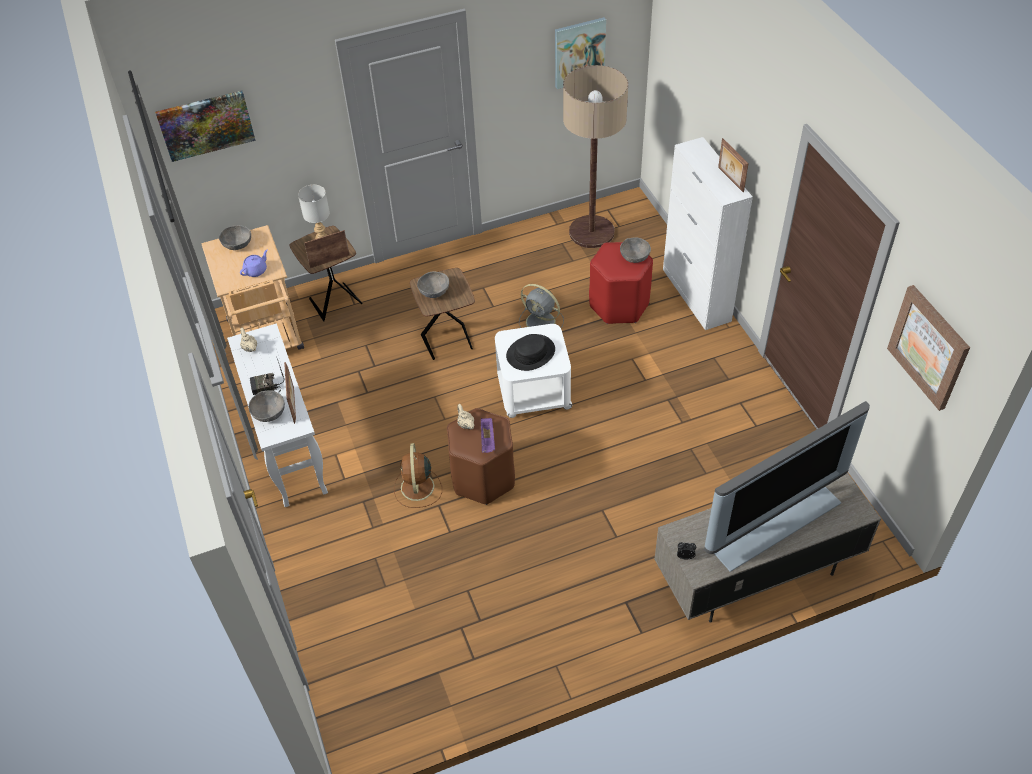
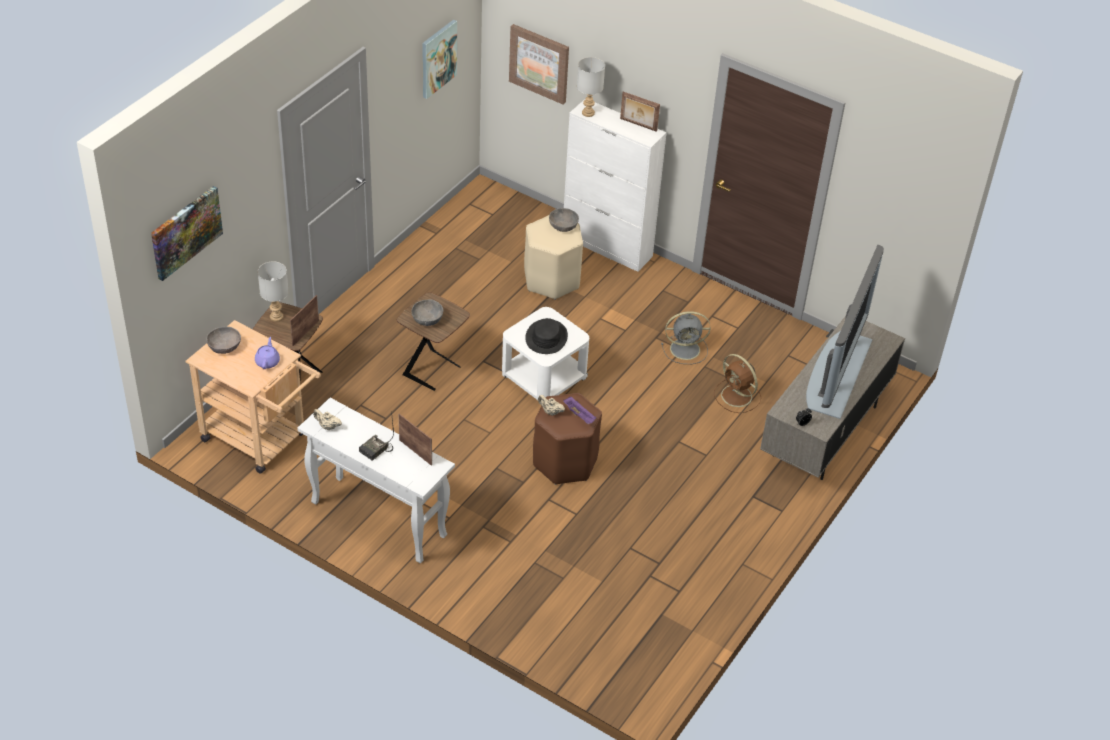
camera: 40 degrees left, 5 degrees down
grey bowl [248,390,285,422] -> none
brown fan [394,443,442,508] -> brown fan moved to [714,354,761,413]
grey fan [519,284,564,328] -> grey fan moved to [661,311,711,364]
floor lamp [563,65,628,248] -> none
red stool [589,242,653,324] -> beige stool [524,215,583,300]
picture [887,285,970,411] -> picture moved to [509,24,569,104]
none -> grey table lamp [577,57,605,117]

